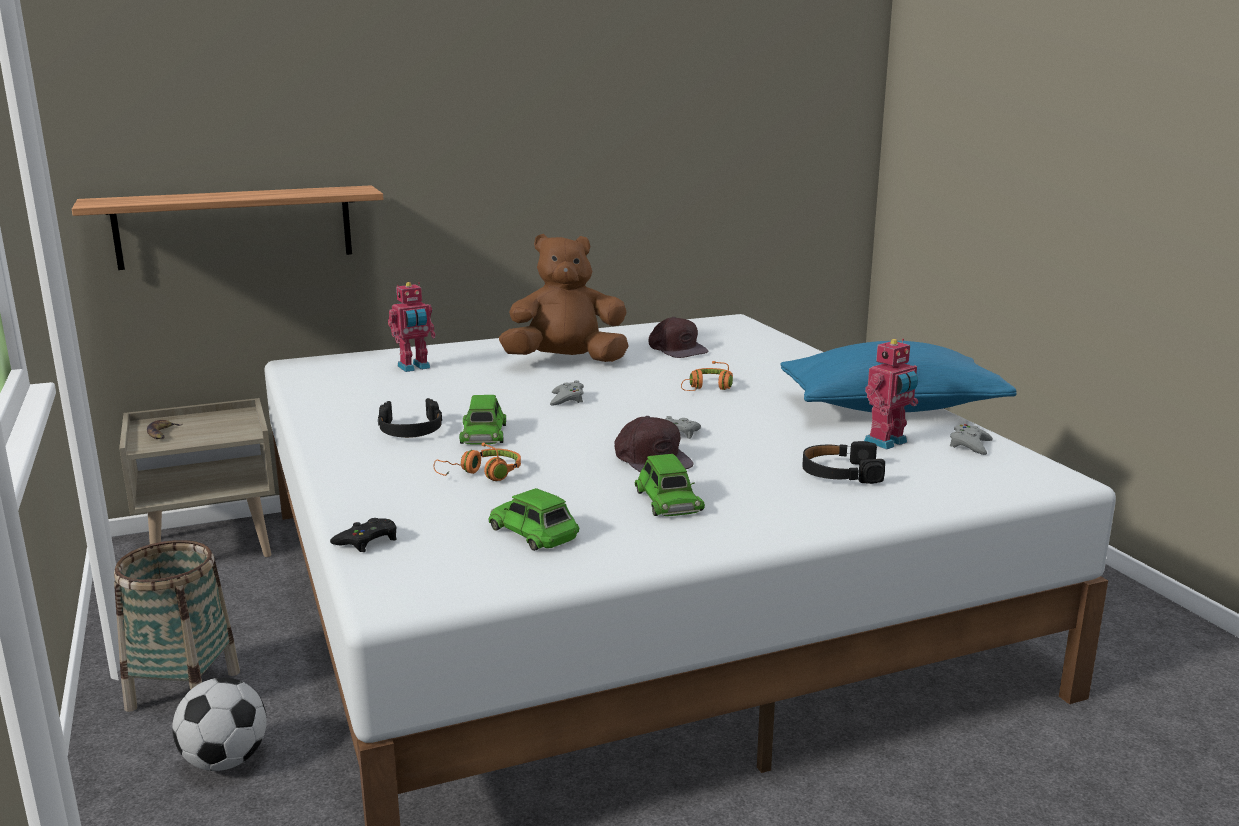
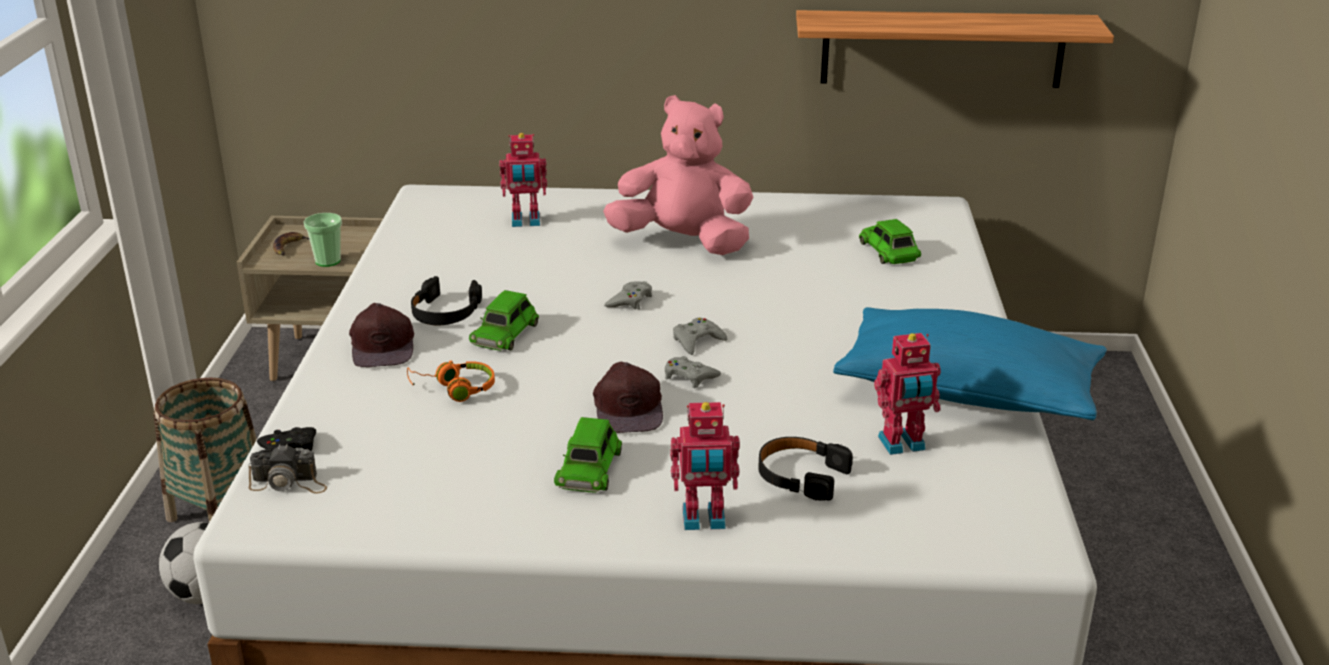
camera: 25 degrees right, 10 degrees up
shelf [72,185,383,270] -> shelf moved to [796,10,1114,88]
green toy car [488,488,579,551] -> green toy car moved to [859,219,921,264]
brown plush toy [499,234,629,362] -> pink plush toy [603,95,753,255]
brown cap [649,317,708,358] -> brown cap moved to [349,303,414,367]
orange headphones [681,361,733,391] -> none
grey game controller [950,424,993,455] -> grey game controller moved to [673,317,728,355]
none -> camera [248,444,327,494]
none -> cup [303,213,342,267]
none -> toy robot [670,402,740,530]

